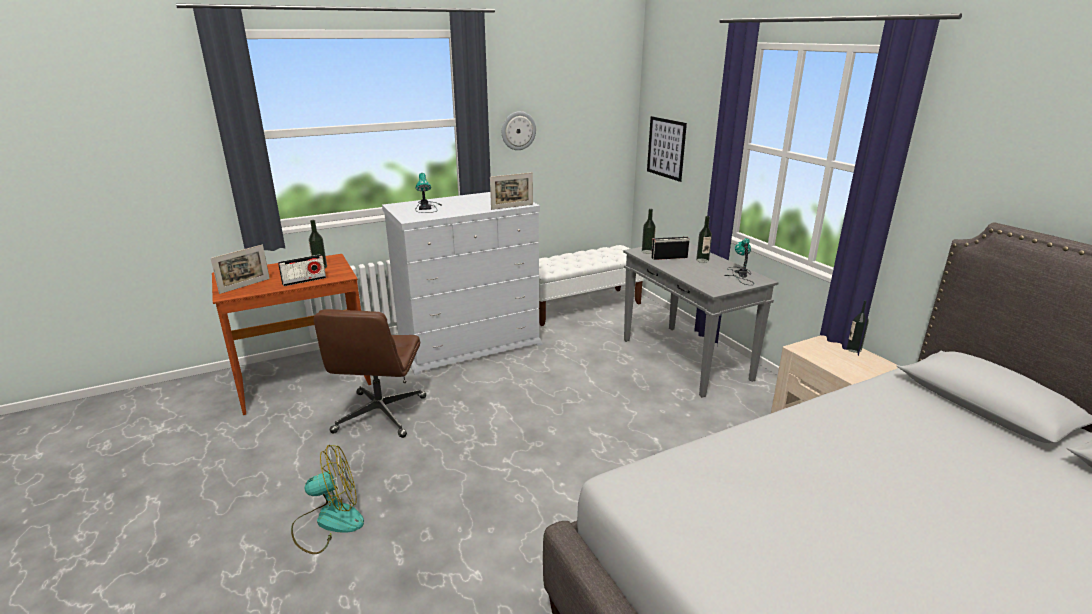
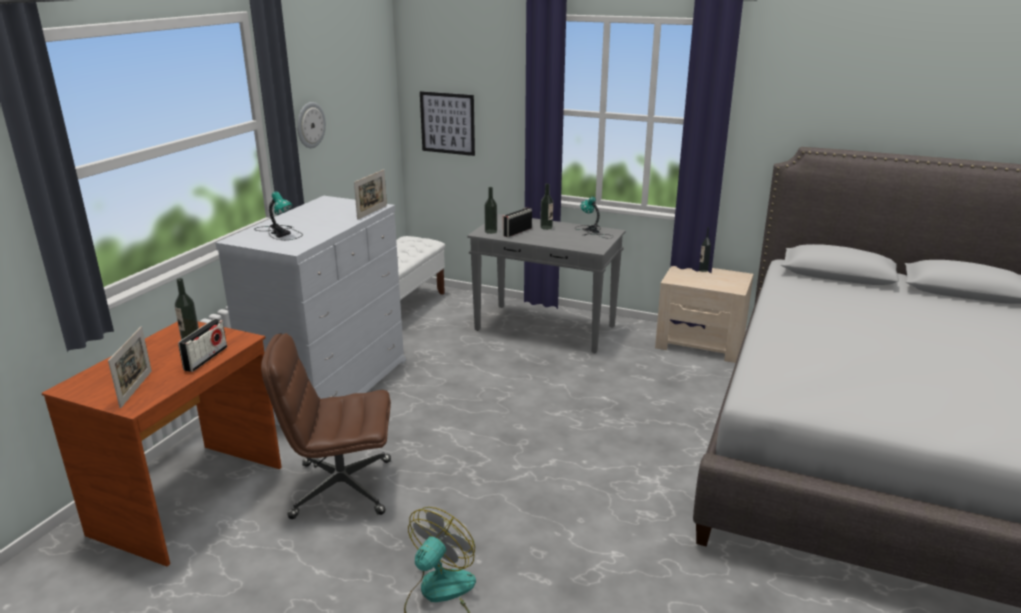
camera: 40 degrees left, 0 degrees up
brown office chair [314,309,426,438] -> brown office chair turned 120 degrees clockwise [261,333,391,519]

